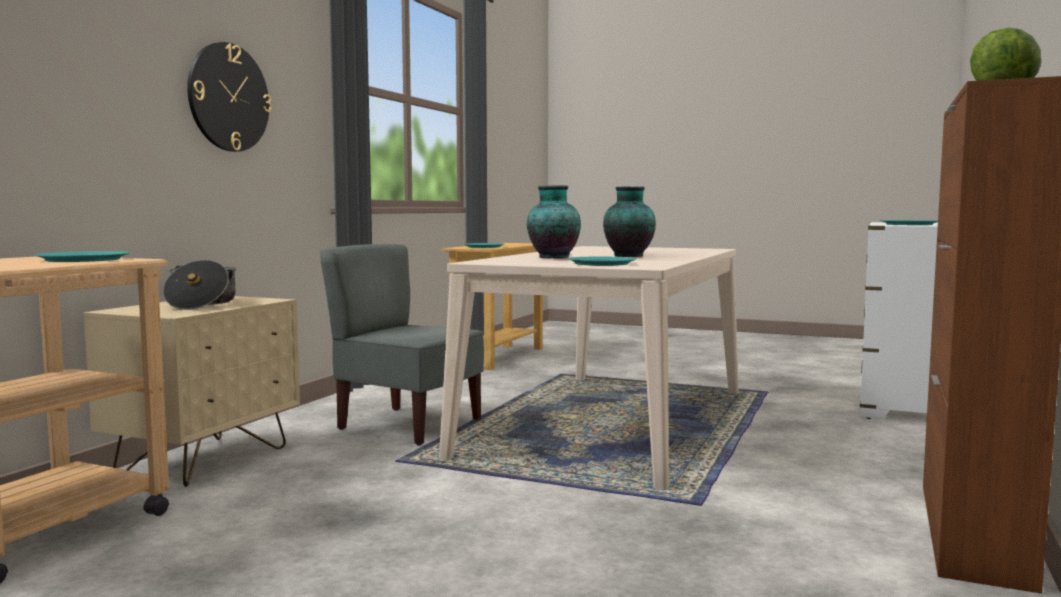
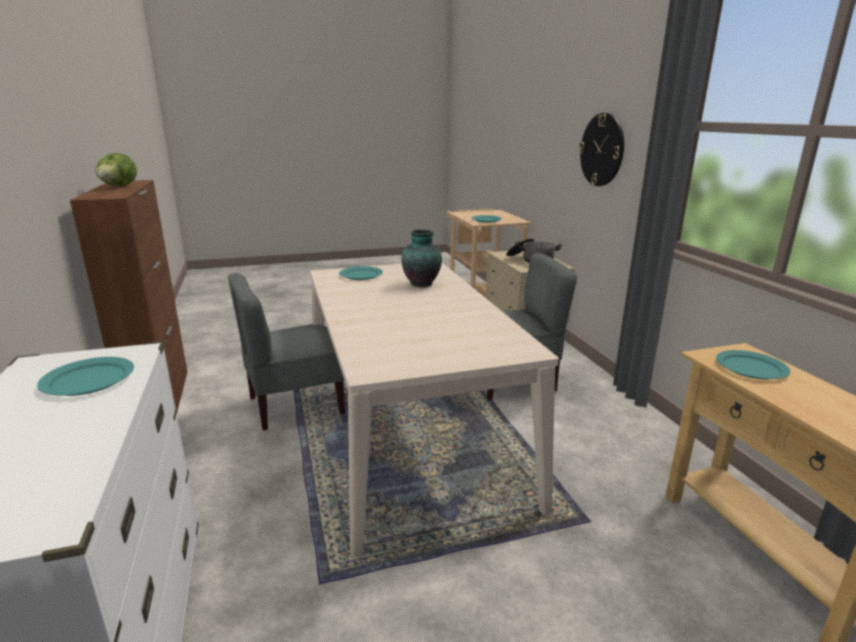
camera: 140 degrees right, 15 degrees up
vase [603,187,656,257] -> none
none -> grey chair [228,273,345,431]

